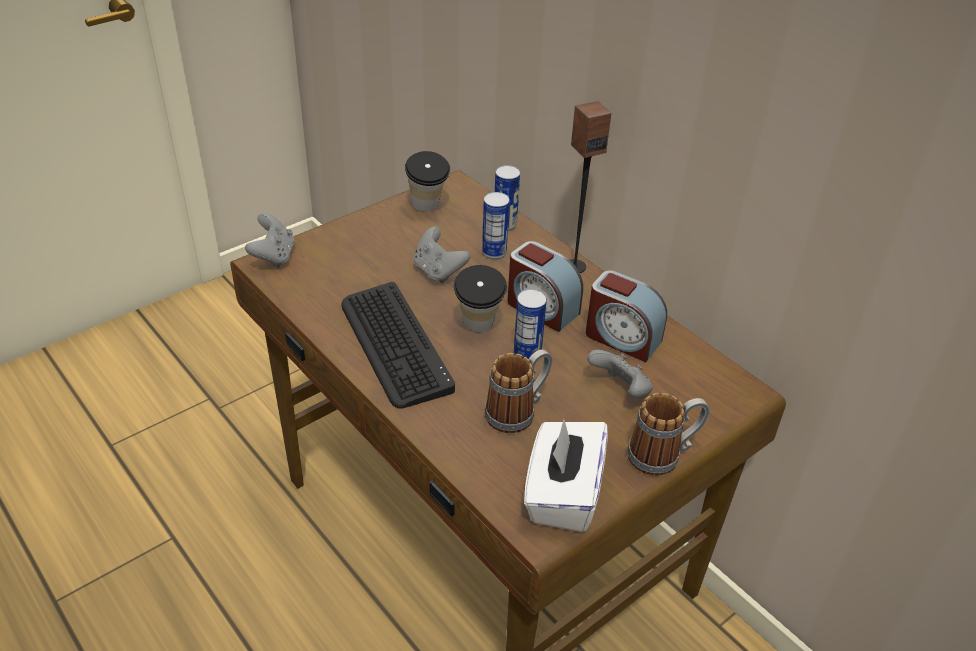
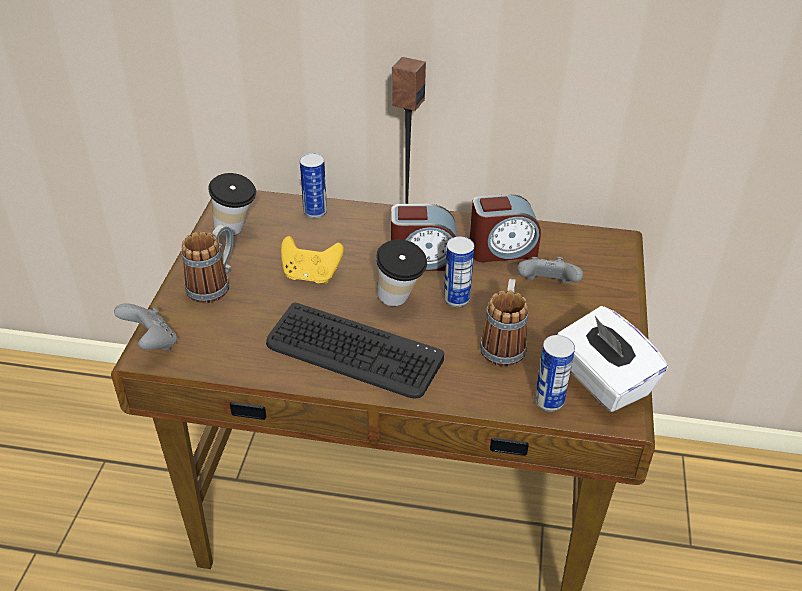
camera: 40 degrees left, 0 degrees up
grey game controller [414,226,470,283] -> yellow game controller [281,236,344,284]
can [482,192,510,260] -> can moved to [535,335,575,412]
mug [627,393,710,476] -> mug moved to [181,224,233,303]

